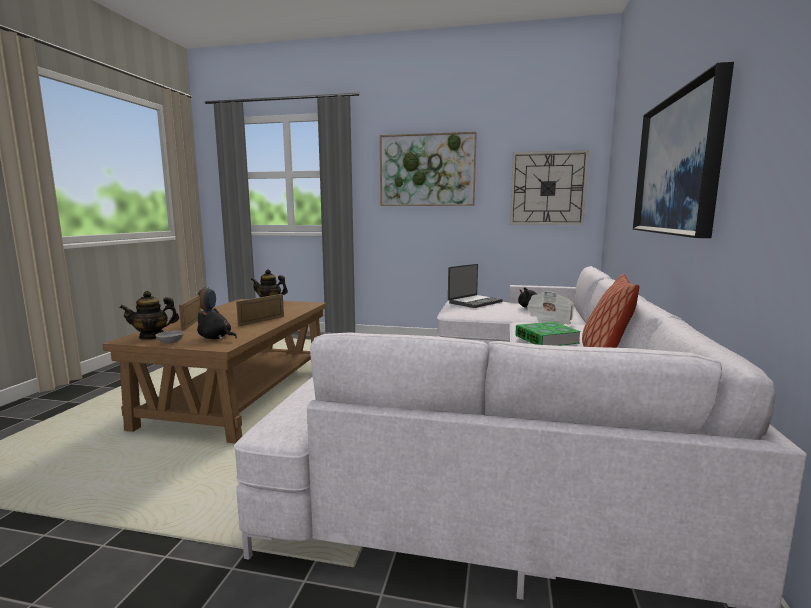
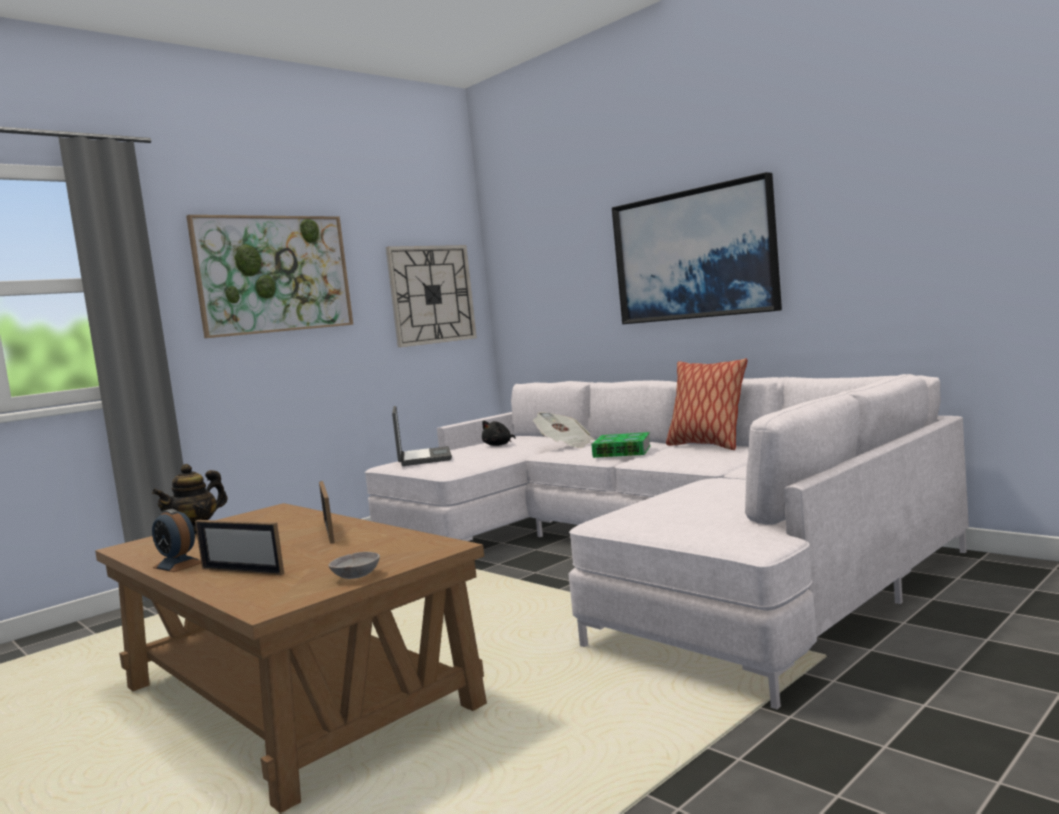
camera: 55 degrees left, 5 degrees down
teapot [119,291,179,340] -> none
black plush toy [197,308,237,340] -> none

